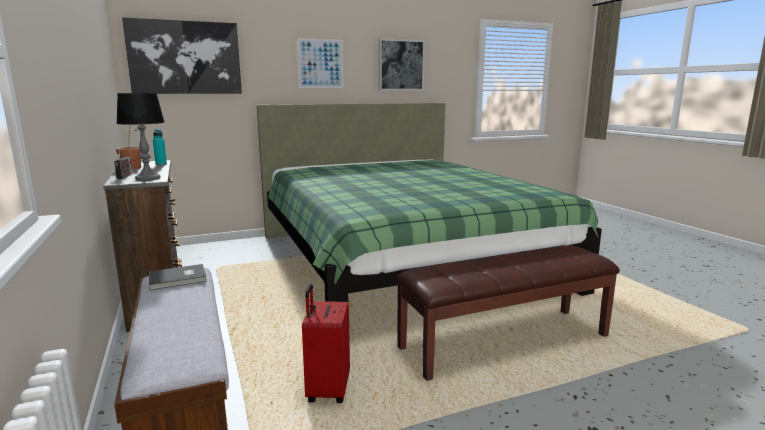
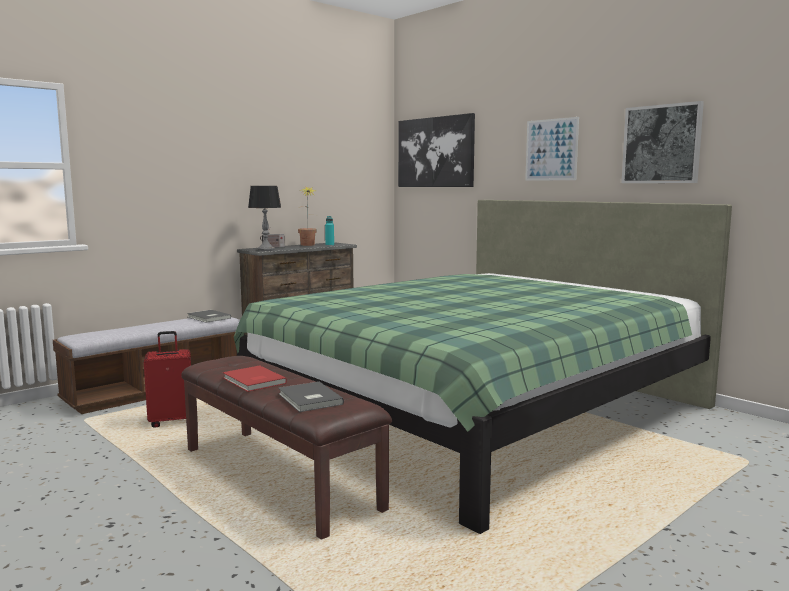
camera: 70 degrees right, 5 degrees down
none -> red book [223,366,287,392]
none -> grey book [279,381,344,412]

